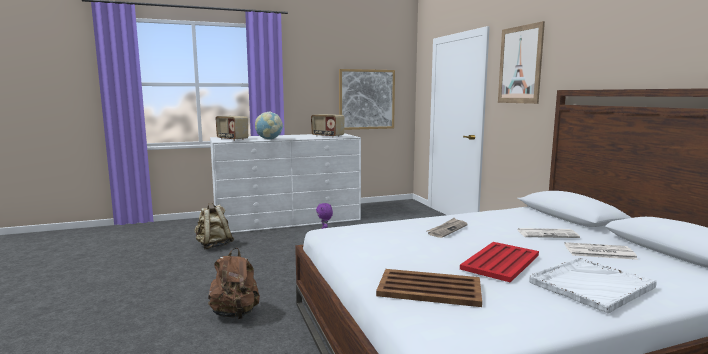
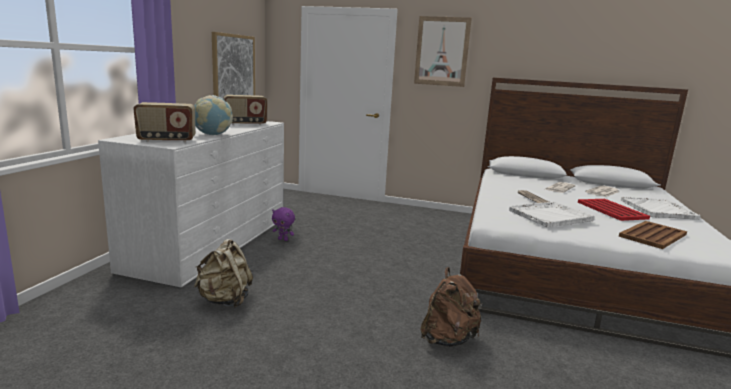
camera: 55 degrees left, 5 degrees up
none -> white tray [509,202,595,227]

